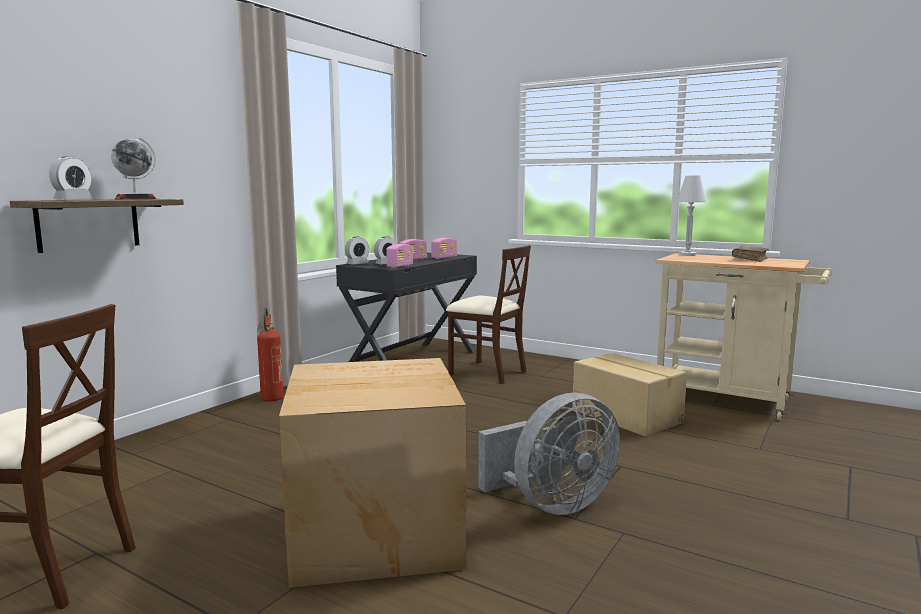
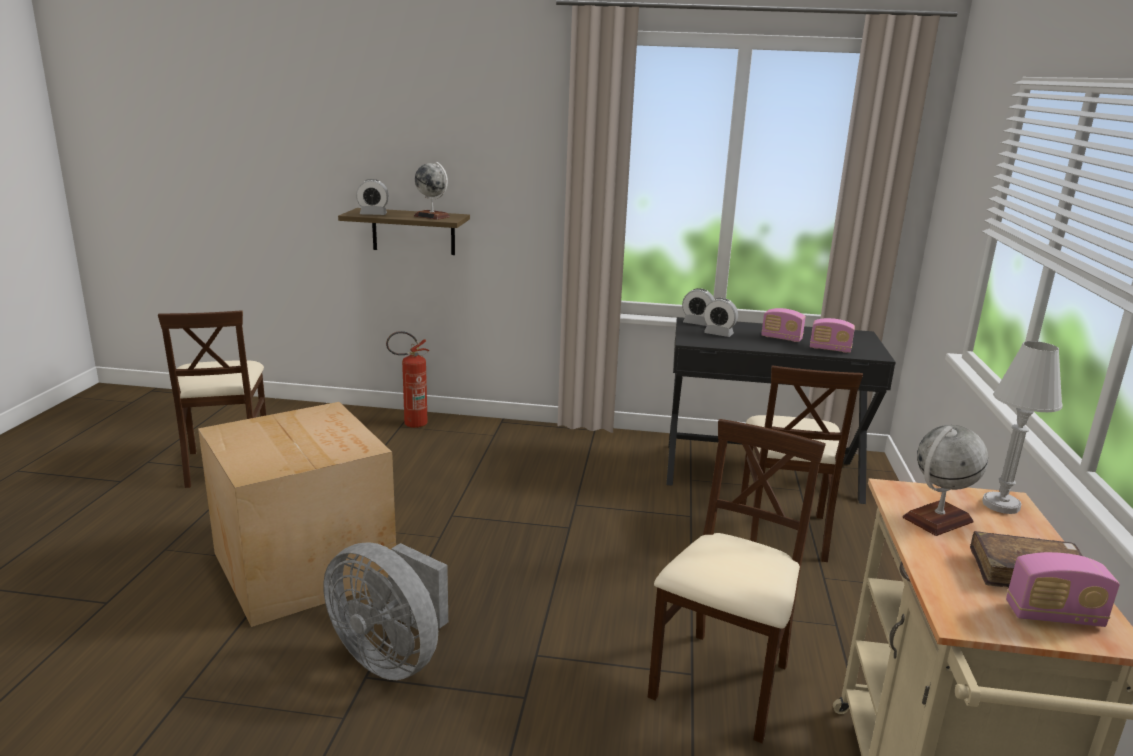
camera: 65 degrees right, 10 degrees up
fire extinguisher [257,307,283,401] -> fire extinguisher moved to [386,331,430,428]
radio [386,244,413,268] -> radio moved to [1006,552,1120,627]
cardboard box [572,353,687,437] -> beige chair [648,419,826,743]
none -> globe [902,425,988,536]

